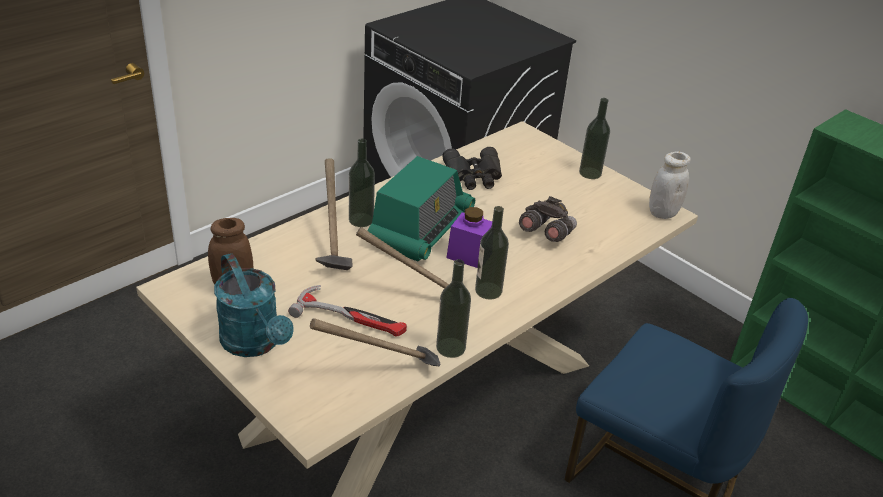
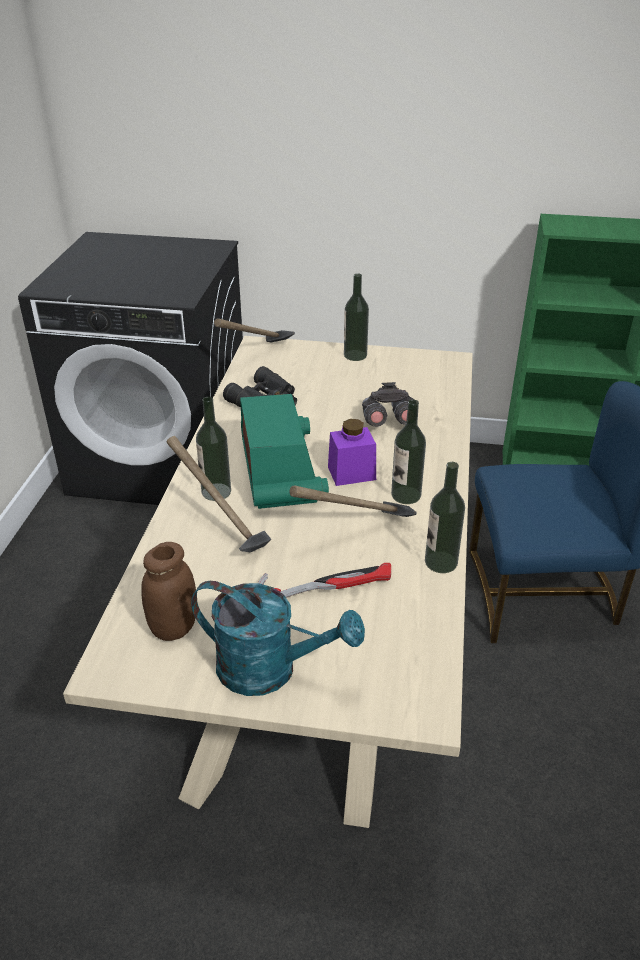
camera: 35 degrees left, 0 degrees up
hammer [310,318,440,366] -> hammer moved to [214,318,295,343]
white jar [649,151,691,219] -> none

